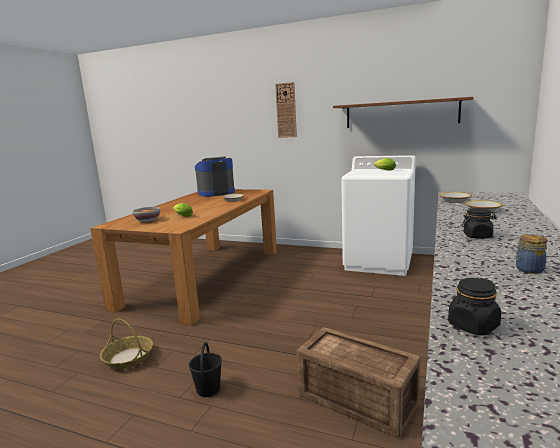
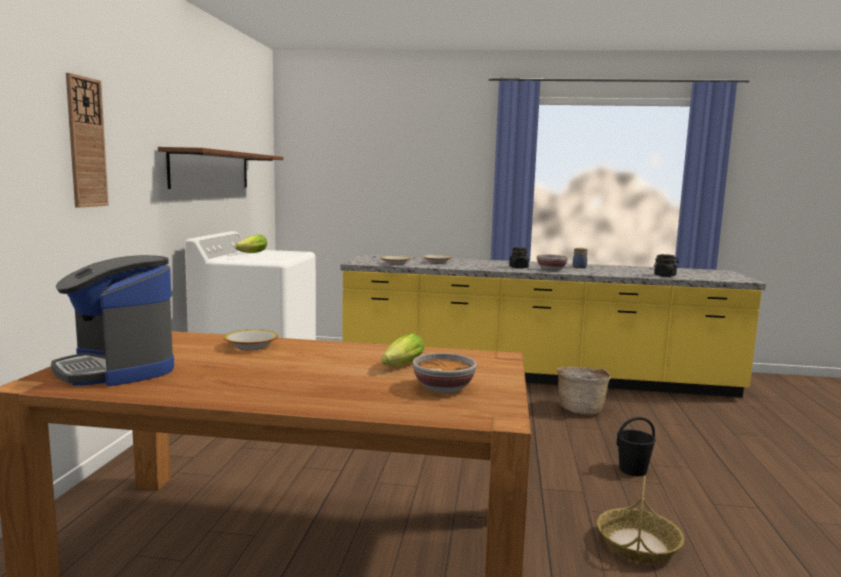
camera: 105 degrees left, 5 degrees down
crate [297,327,420,438] -> basket [557,367,611,414]
none -> bowl [537,254,568,270]

